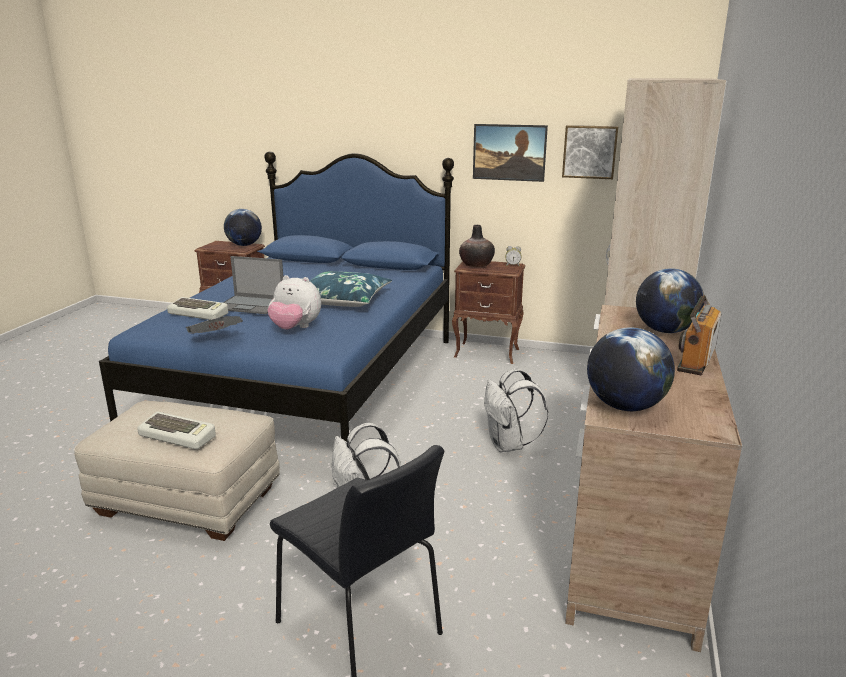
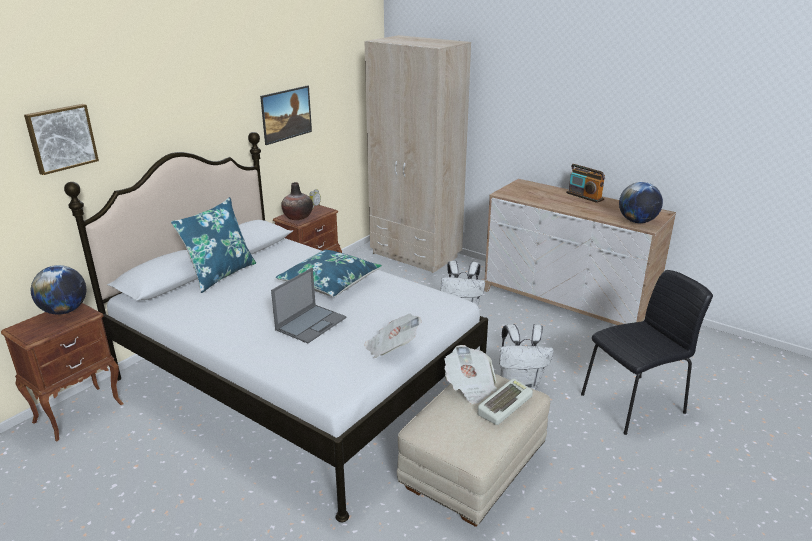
camera: 70 degrees left, 5 degrees up
blue bed [99,152,454,442] -> white bed [64,132,488,522]
keyboard [167,297,228,320] -> none
plush toy [267,275,321,330] -> none
picture [562,125,619,179] -> picture moved to [24,104,99,175]
globe [636,268,704,333] -> none
none -> blue pillow [171,197,256,293]
none -> newspaper [445,345,497,404]

